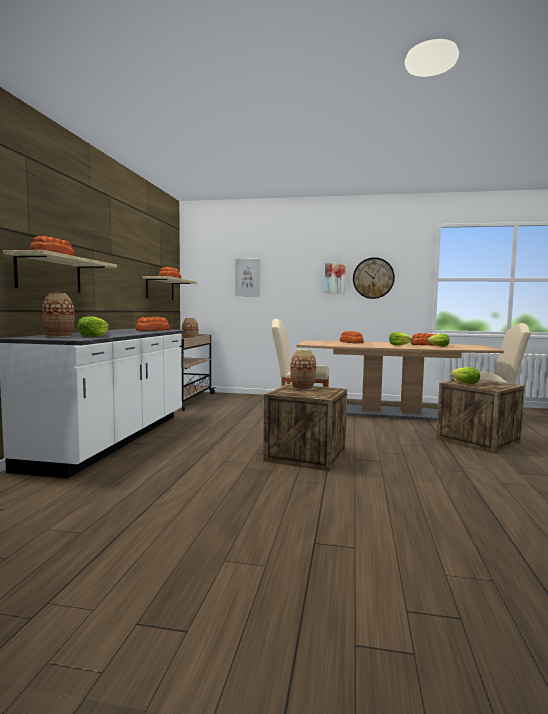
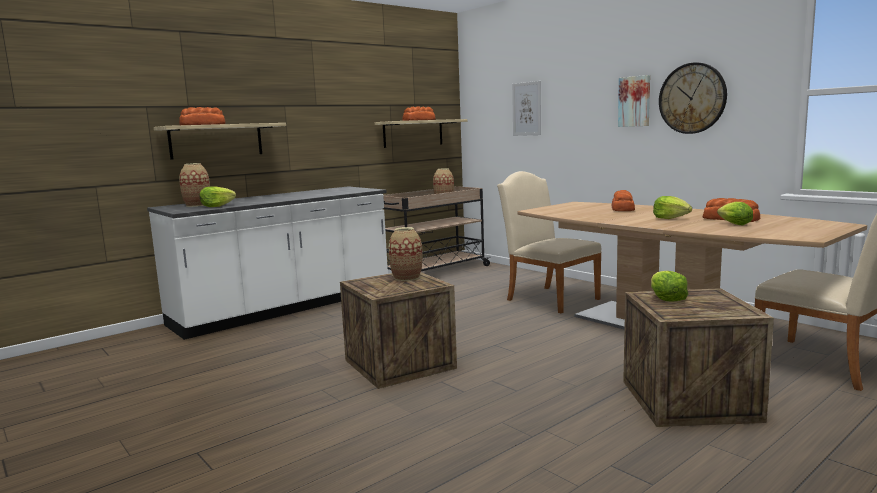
camera: 40 degrees right, 5 degrees up
bread [136,317,170,331] -> none

